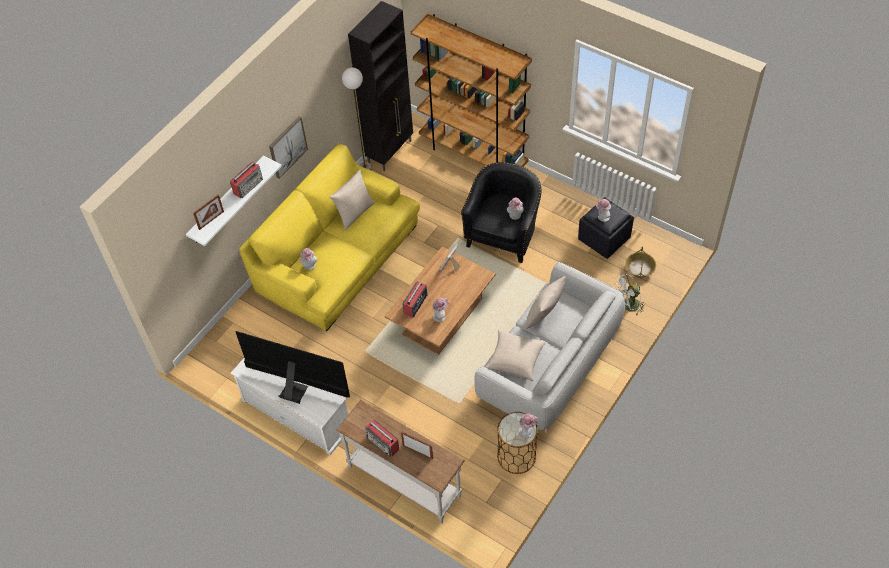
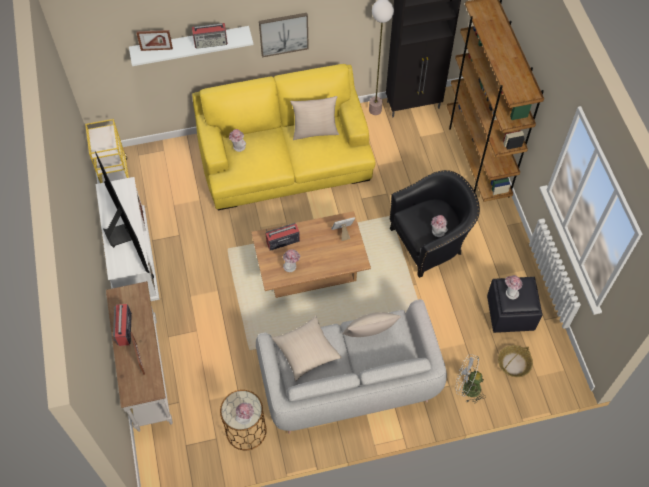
camera: 40 degrees right, 5 degrees up
none -> yellow cart [85,119,129,183]

